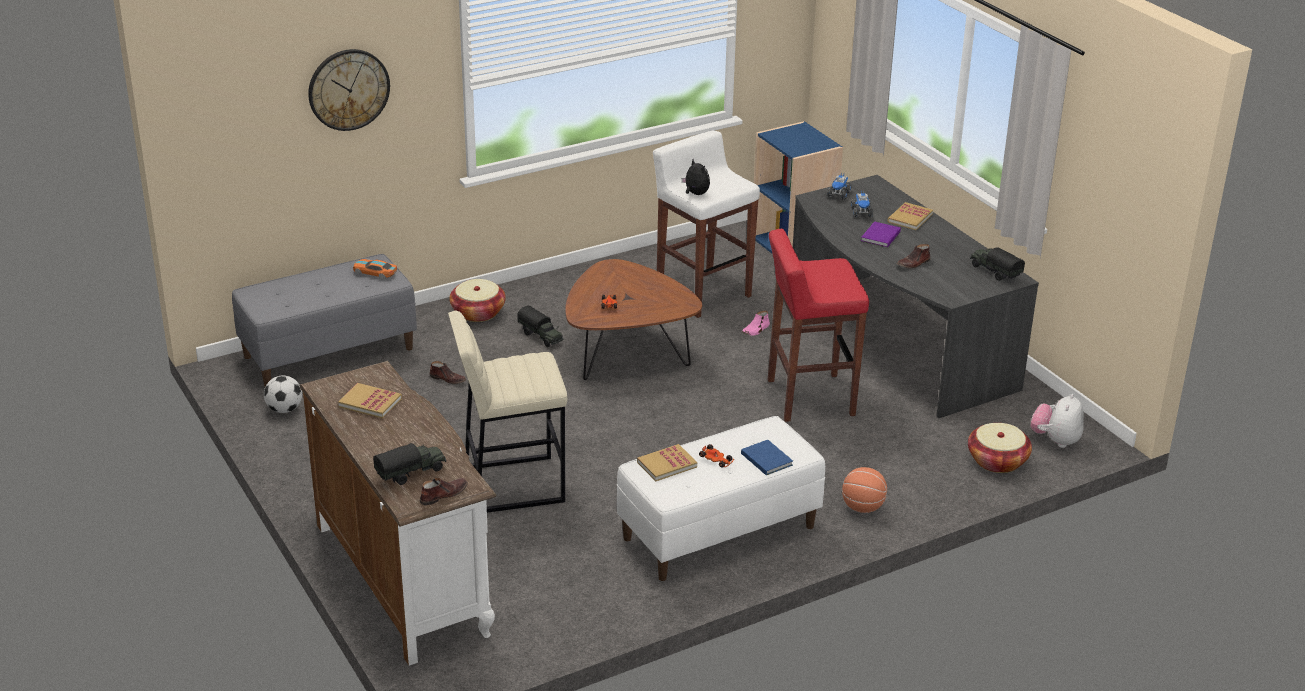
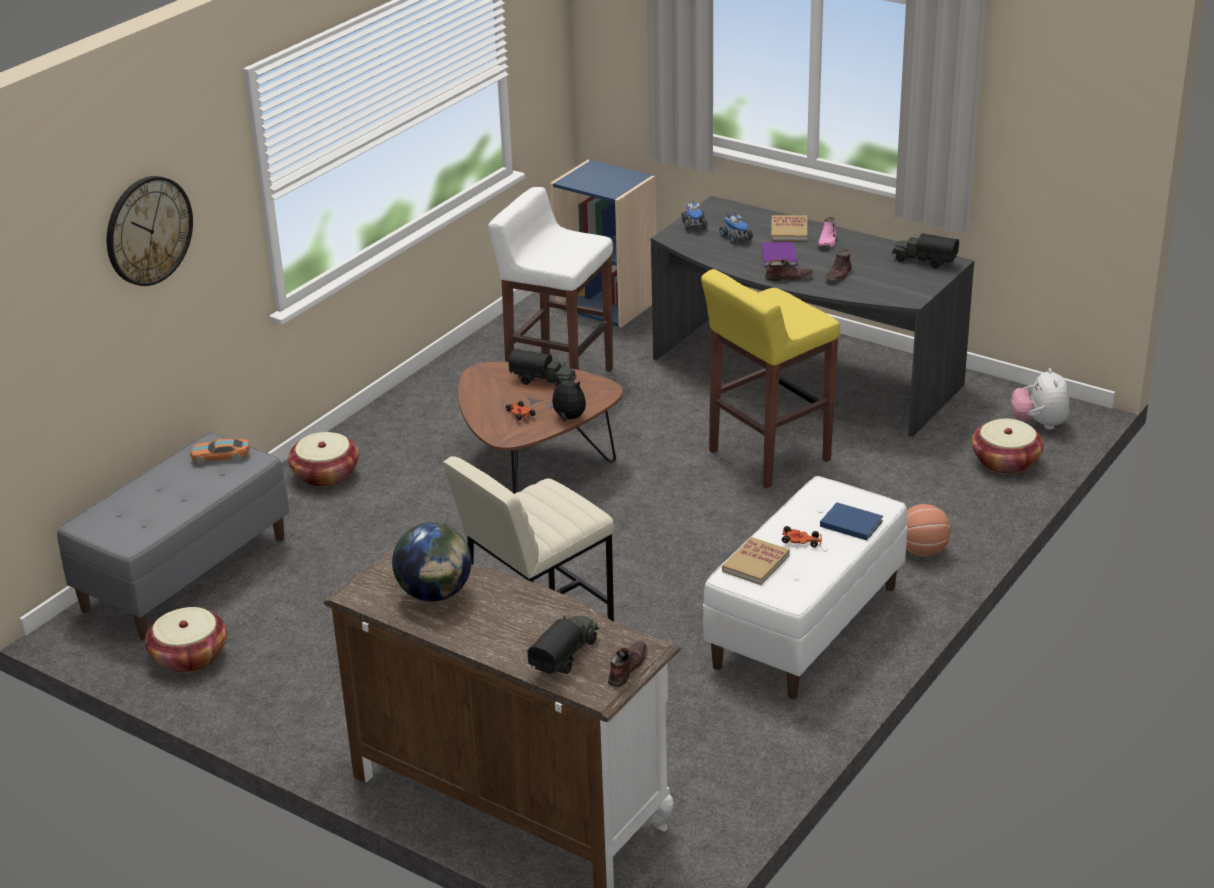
camera: 25 degrees left, 0 degrees up
football [264,375,302,413] -> basket [145,607,227,673]
book [338,383,402,418] -> globe [392,522,472,601]
brown shoe [429,361,466,384] -> brown shoe moved to [765,259,814,281]
toy truck [517,306,564,347] -> toy truck moved to [508,349,576,386]
plush toy [682,159,710,195] -> plush toy moved to [546,376,586,421]
pink shoe [742,311,770,335] -> pink shoe moved to [818,217,836,247]
red stool [768,229,869,422] -> yellow stool [701,269,840,489]

